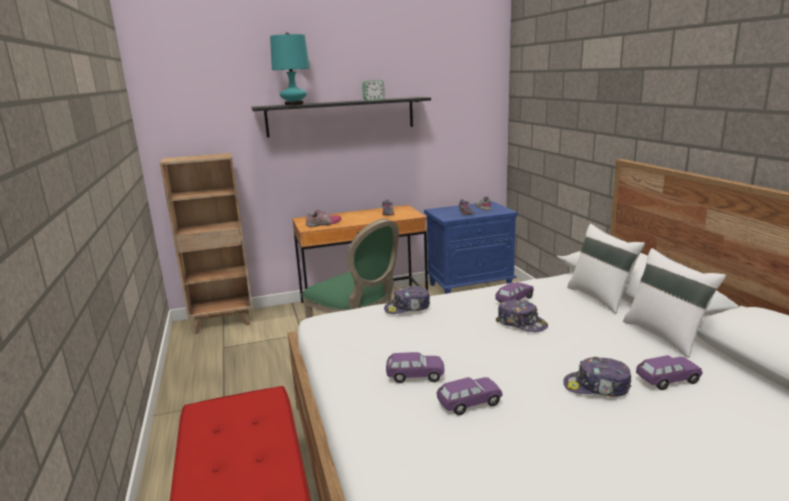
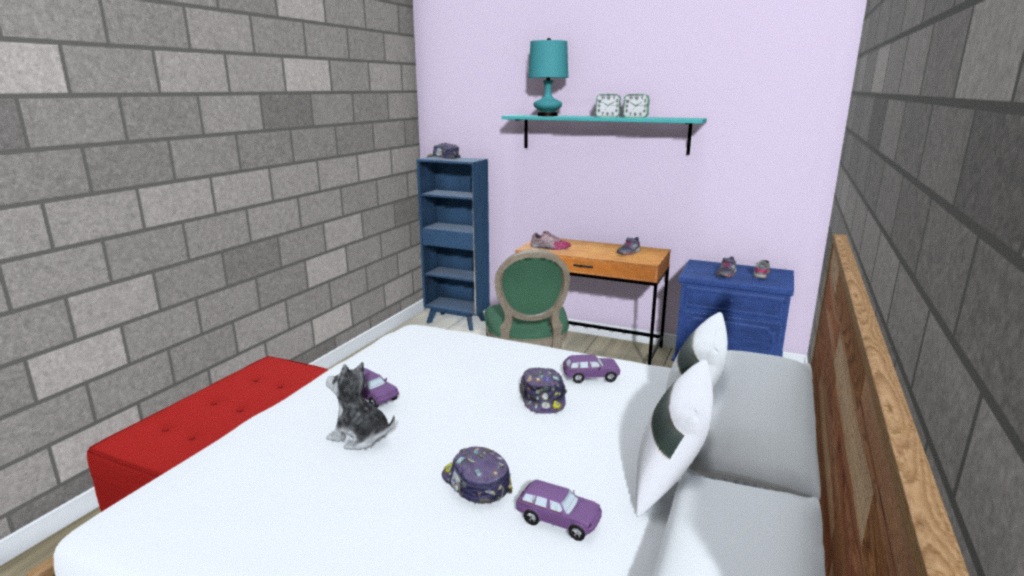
camera: 40 degrees right, 0 degrees up
brown bookcase [160,153,253,334] -> blue bookcase [416,156,490,331]
black shelf [252,97,431,137] -> turquoise shelf [502,115,707,155]
cap [384,286,430,314] -> cap moved to [427,143,460,159]
purple toy car [437,377,502,415] -> plush toy [326,362,395,450]
none -> alarm clock [596,94,621,117]

